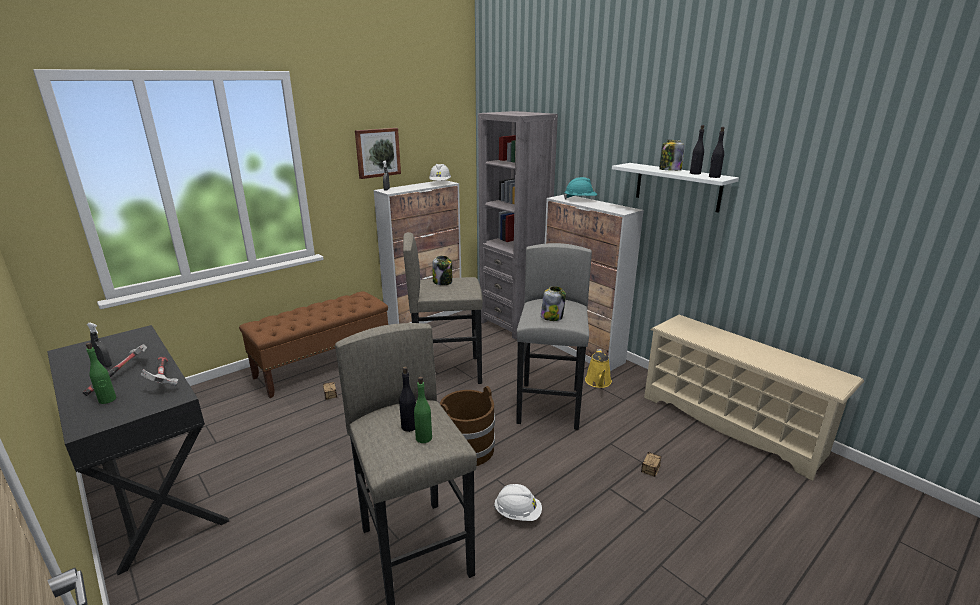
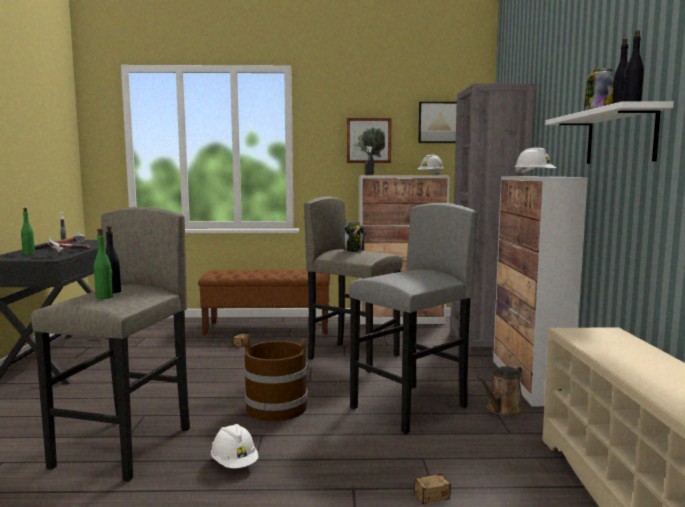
camera: 40 degrees right, 15 degrees down
jar [541,286,566,321] -> none
turquoise hard hat [564,177,597,199] -> white hard hat [515,148,557,176]
yellow watering can [585,349,612,388] -> brown watering can [477,366,525,416]
none -> picture [418,102,457,143]

